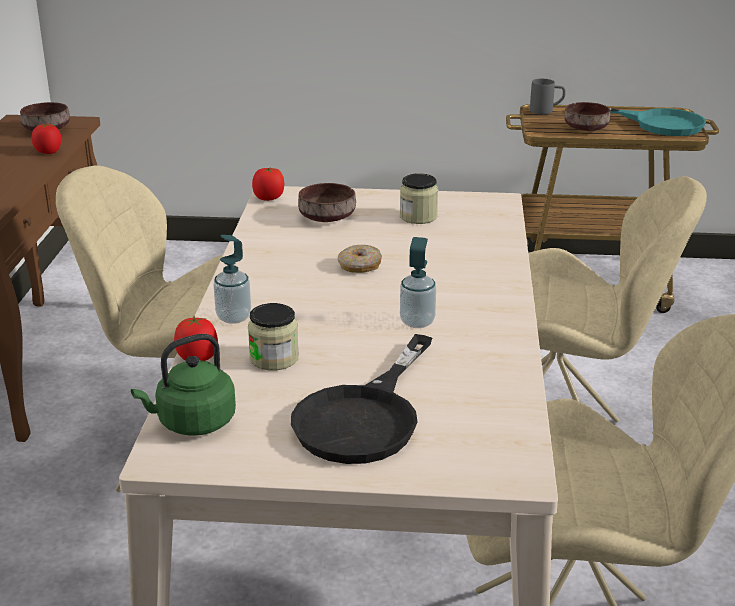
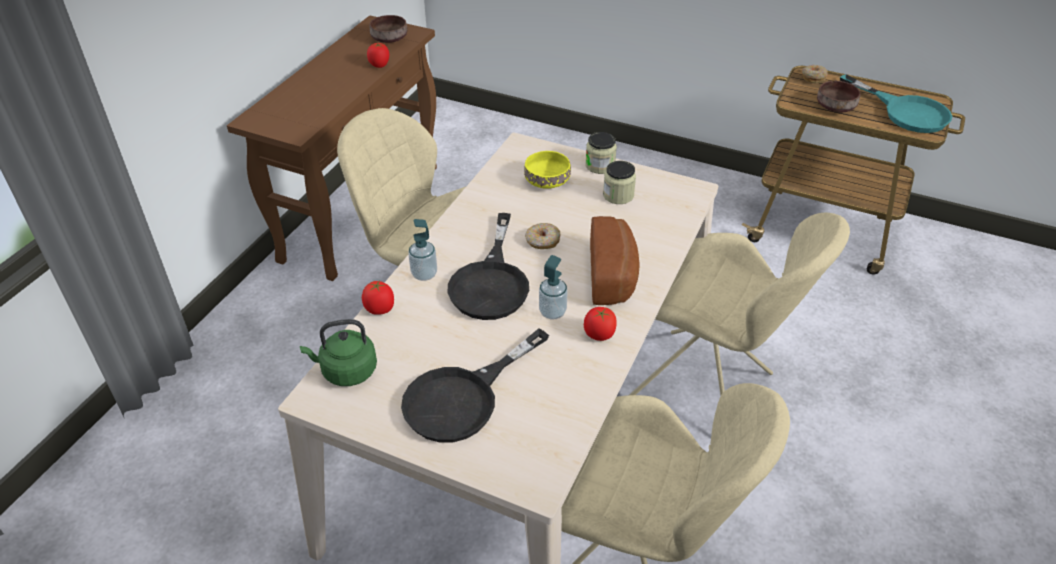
camera: 20 degrees right, 15 degrees up
jar [248,303,299,370] -> jar moved to [585,132,617,174]
tomato [252,167,284,201] -> tomato moved to [584,307,617,341]
brown bowl [298,183,356,222] -> yellow bowl [524,151,571,189]
grey mug [530,79,566,114] -> donut [802,65,828,83]
none -> black frying pan [448,213,529,320]
none -> bread [590,216,640,305]

